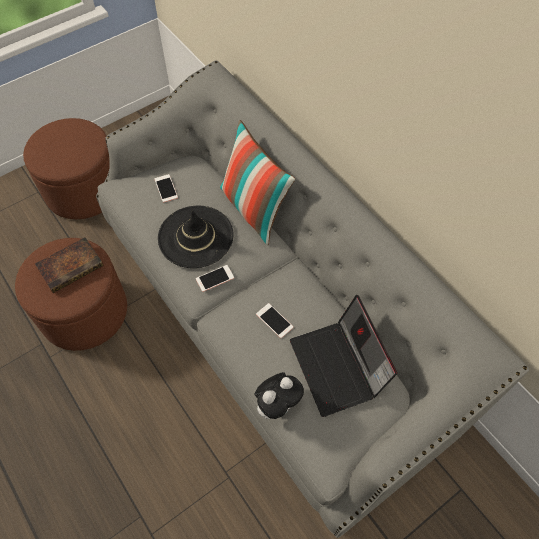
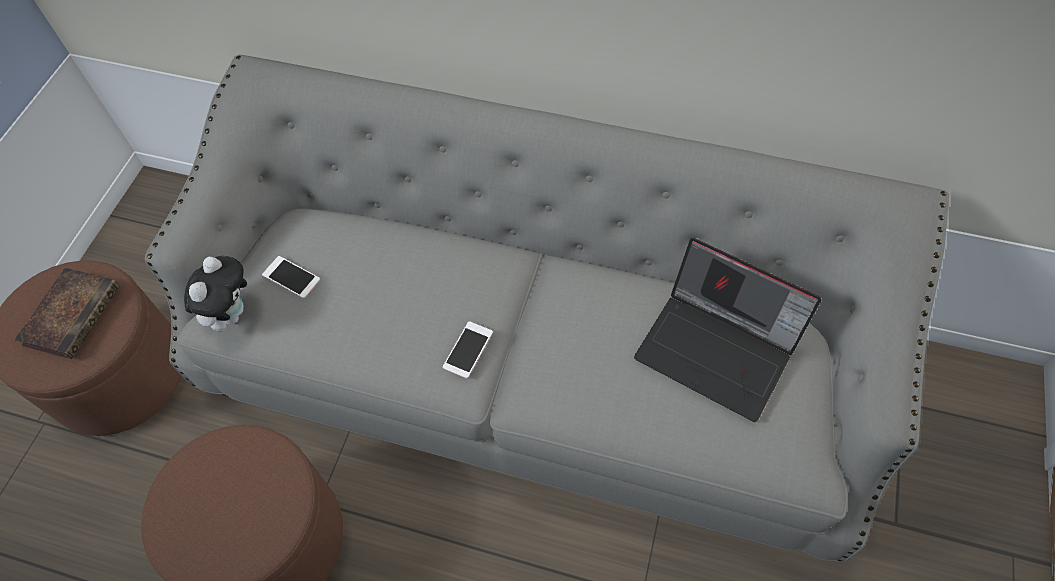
camera: 35 degrees left, 0 degrees up
book [35,237,104,293] -> book moved to [14,268,119,359]
black hat [158,205,234,268] -> none
pillow [220,120,295,245] -> none
plush toy [254,372,304,419] -> plush toy moved to [184,256,247,332]
phone [256,303,293,338] -> none

